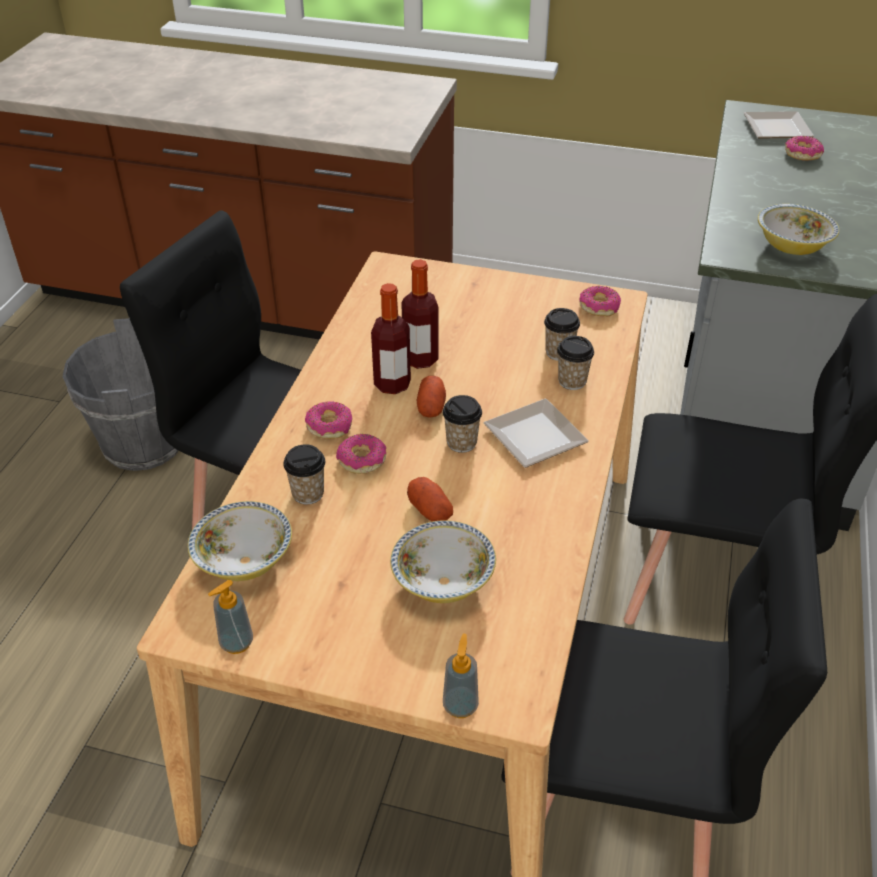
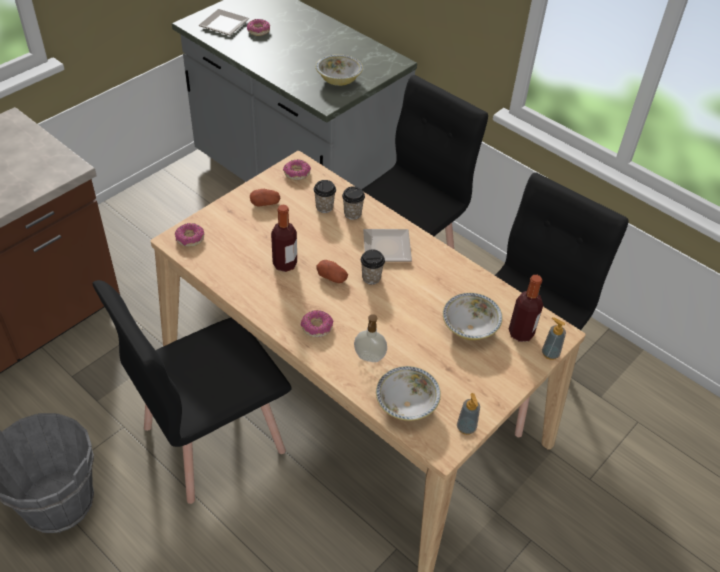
camera: 65 degrees left, 5 degrees up
cup [283,444,325,504] -> soap dispenser [354,314,387,362]
donut [336,434,387,474] -> donut moved to [175,223,204,247]
bottle [371,283,411,394] -> bottle moved to [509,275,543,342]
potato [407,477,453,522] -> potato moved to [250,189,280,206]

